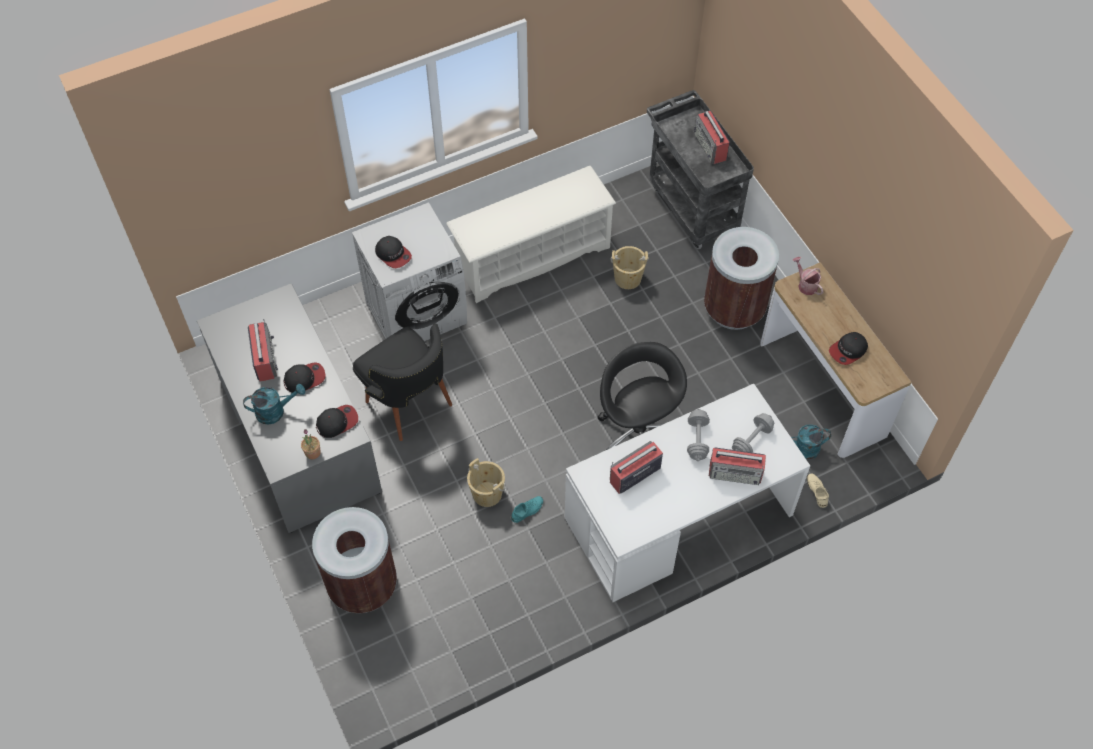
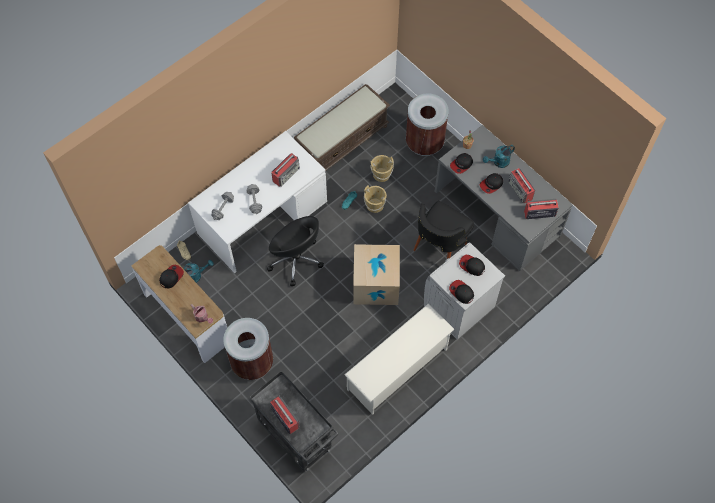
camera: 165 degrees right, 5 degrees up
black chair [353,323,452,441] -> black chair turned 90 degrees counterclockwise [413,201,474,259]
beige bucket [610,246,649,289] -> beige bucket moved to [370,155,394,182]
radio [709,448,766,485] -> radio moved to [524,199,559,219]
none -> brown bench [294,84,390,170]
none -> cardboard box [353,244,400,305]
none -> cap [449,280,474,304]

